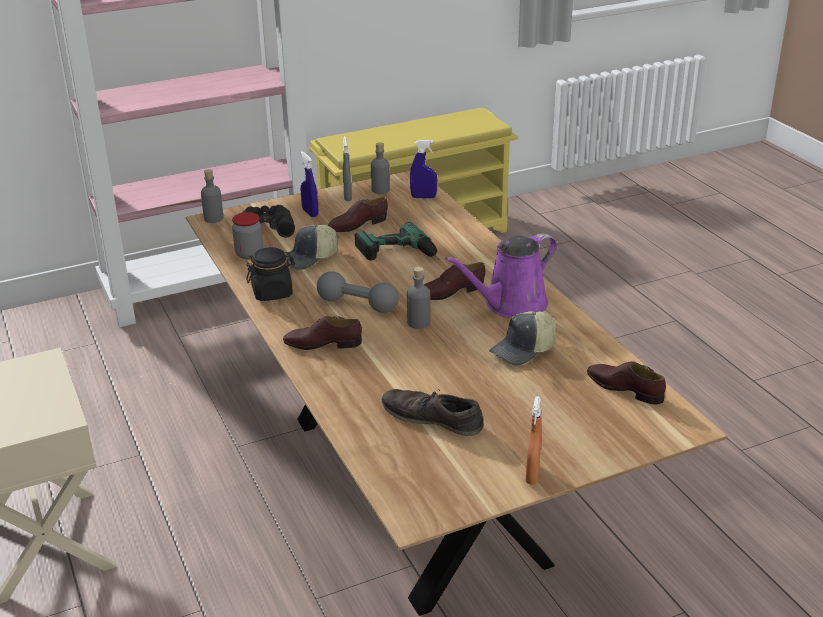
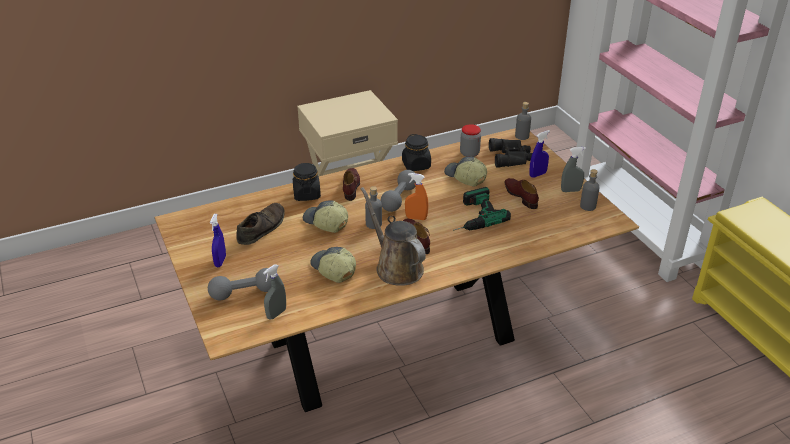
camera: 90 degrees right, 5 degrees up
blue spray bottle [410,140,437,199] -> blue spray bottle moved to [210,214,226,267]
purple watering can [445,233,557,317] -> brown watering can [361,187,426,286]
orange spray bottle [526,396,541,485] -> orange spray bottle moved to [405,173,428,220]
brown shoe [587,361,666,405] -> grey spray bottle [263,265,286,320]
none -> grey dumbbell [208,268,277,300]
none -> black jar [293,163,321,201]
none -> cap [303,200,348,233]

